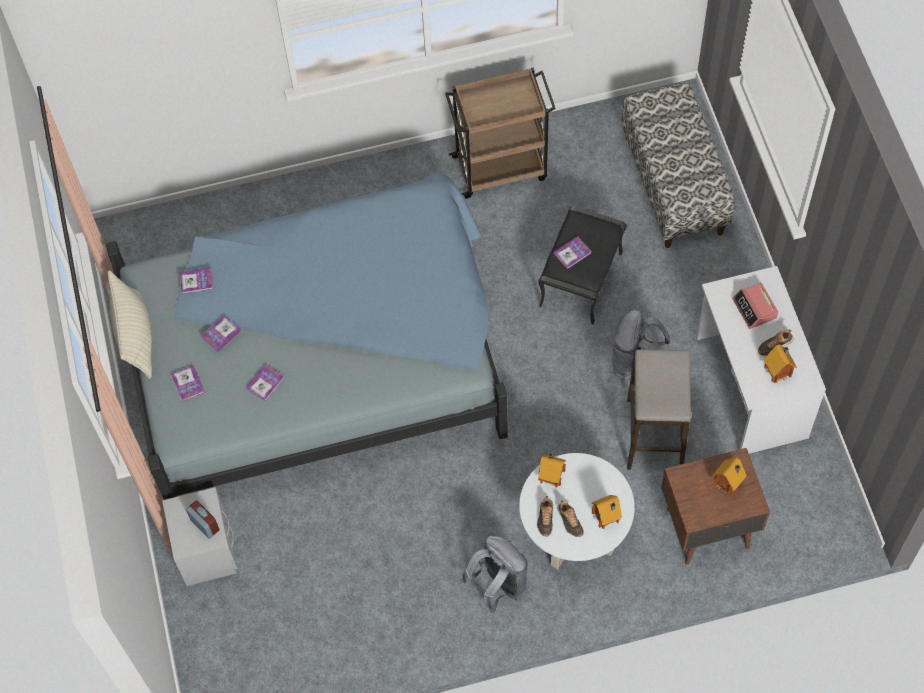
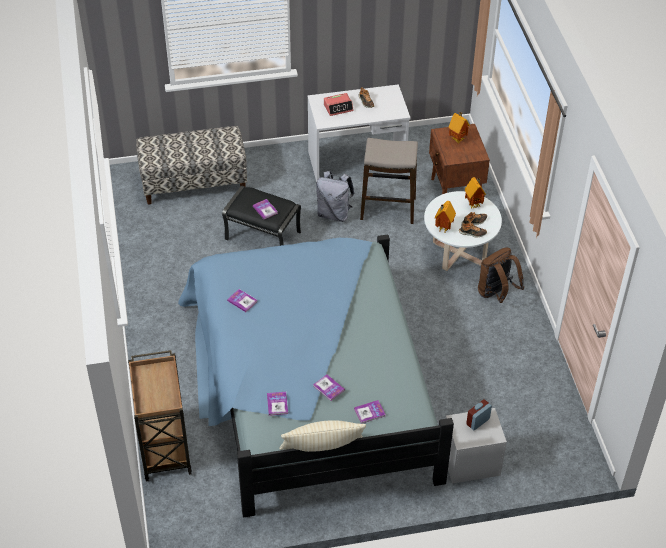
camera: 90 degrees left, 15 degrees down
book [246,364,285,401] -> book moved to [227,289,257,312]
brown cart [445,67,556,199] -> brown cart moved to [128,350,192,481]
grey backpack [461,536,528,613] -> brown backpack [478,248,524,303]
toy house [764,344,797,384] -> none

